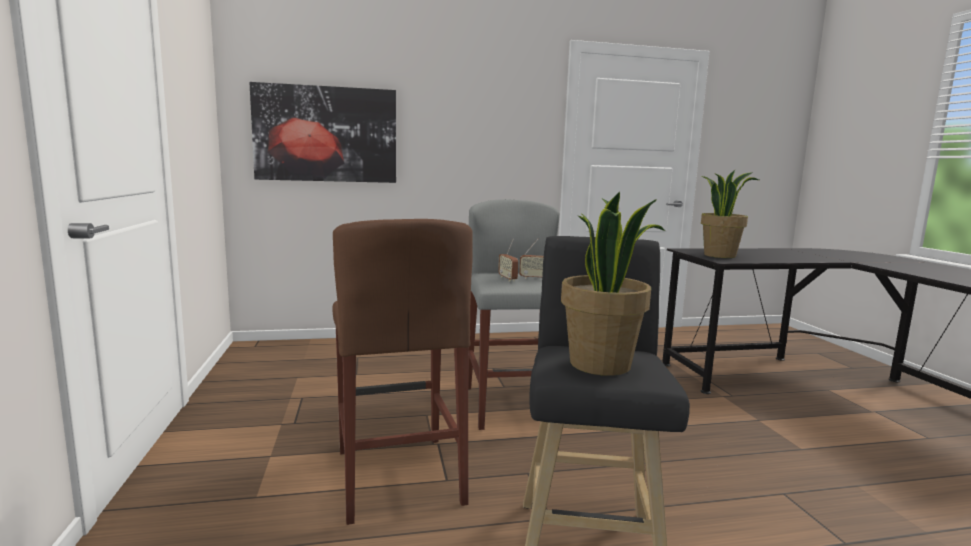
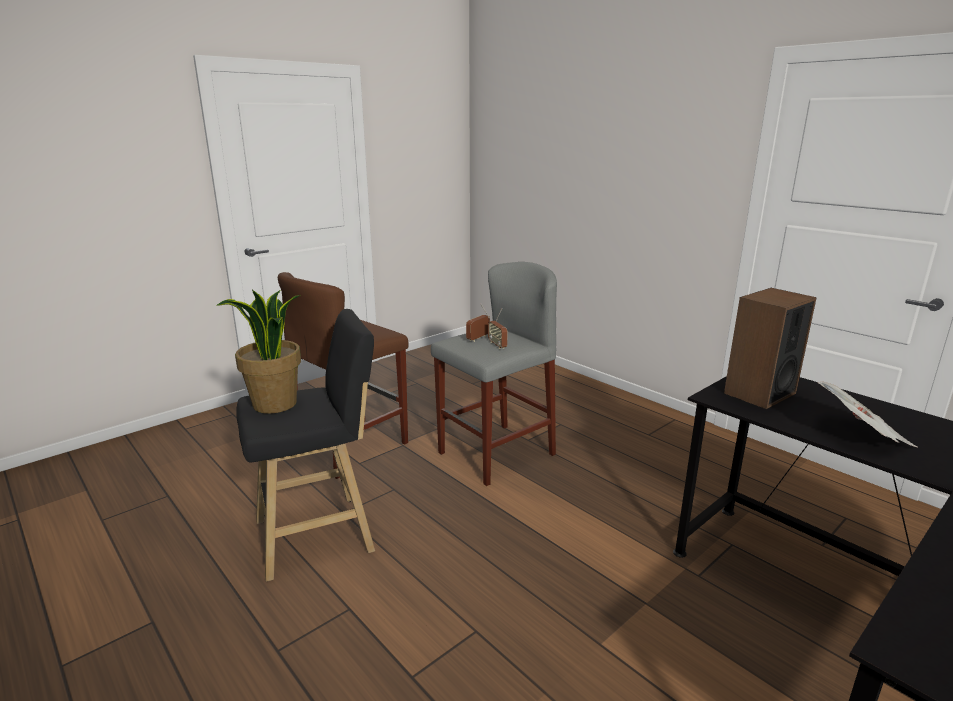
camera: 60 degrees right, 10 degrees up
picture [249,82,396,183] -> none
potted plant [701,170,759,258] -> speaker [724,288,817,409]
none -> newspaper [817,381,918,447]

